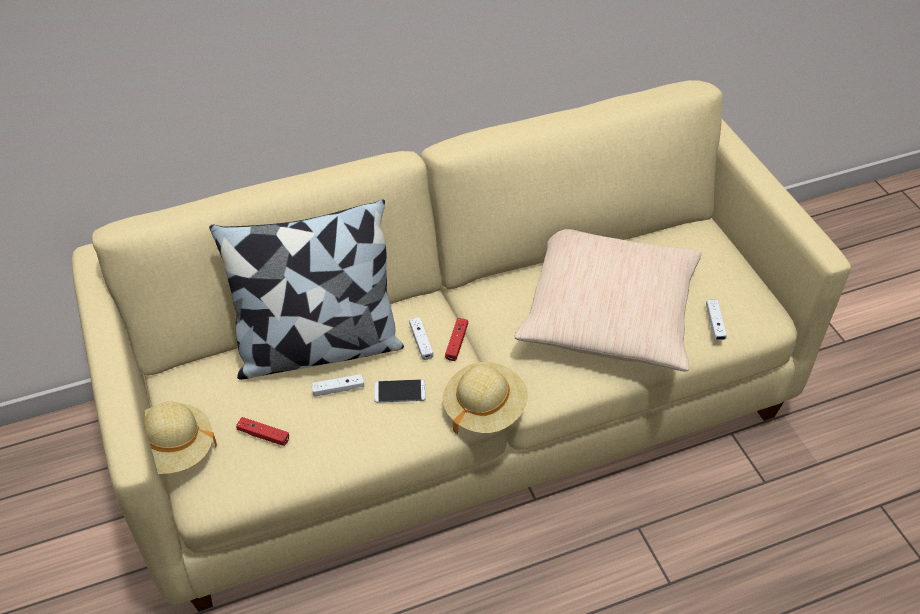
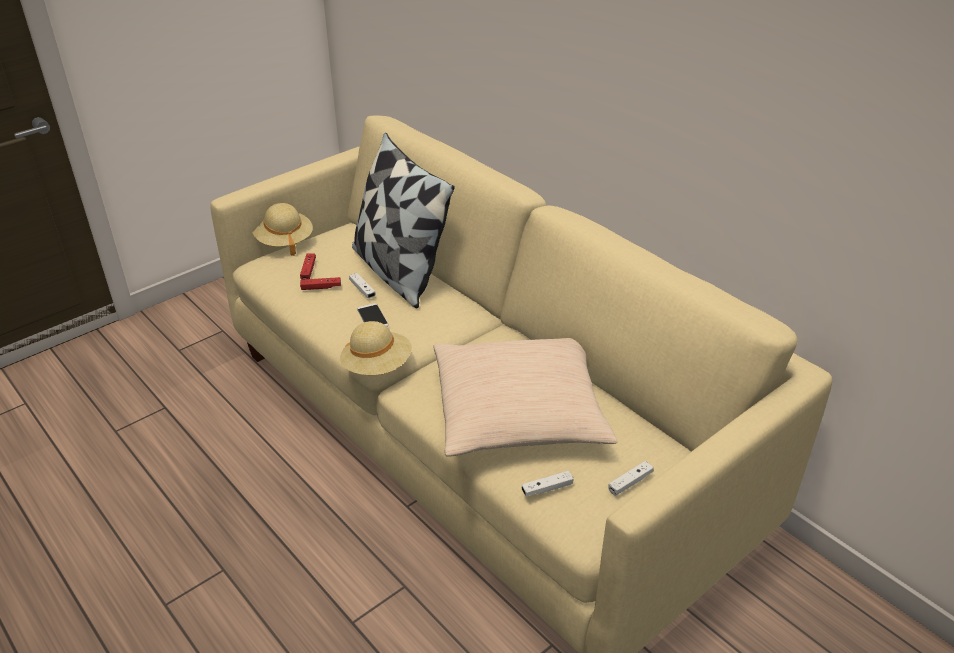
camera: 70 degrees right, 10 degrees down
white game controller [409,317,433,360] -> white game controller moved to [608,461,654,496]
red game controller [445,318,468,361] -> red game controller moved to [300,277,341,290]

